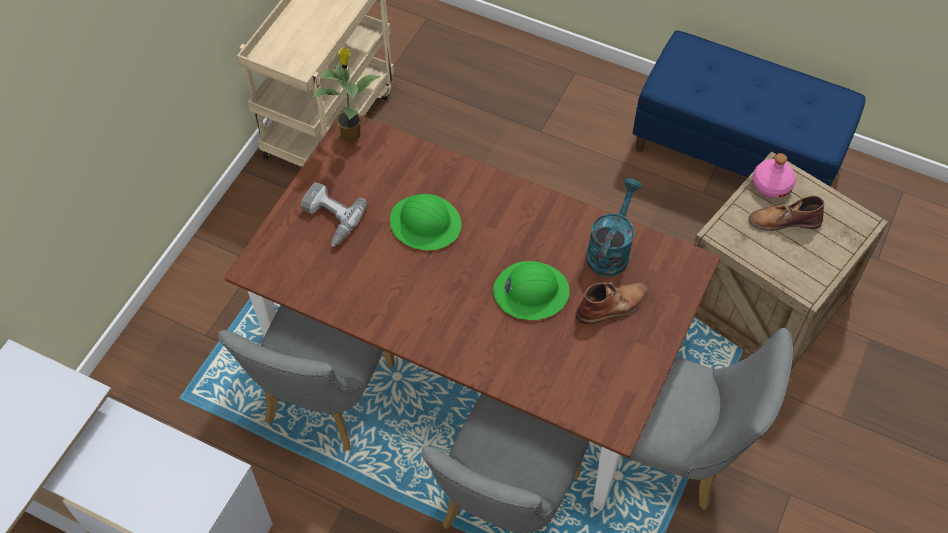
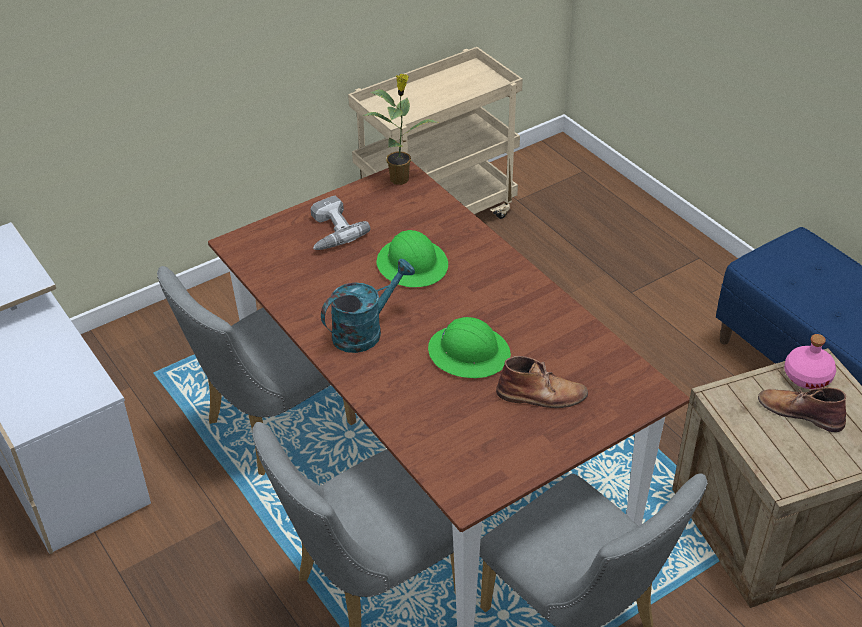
camera: 30 degrees right, 15 degrees down
turquoise watering can [586,178,642,276] -> turquoise watering can moved to [321,259,415,353]

